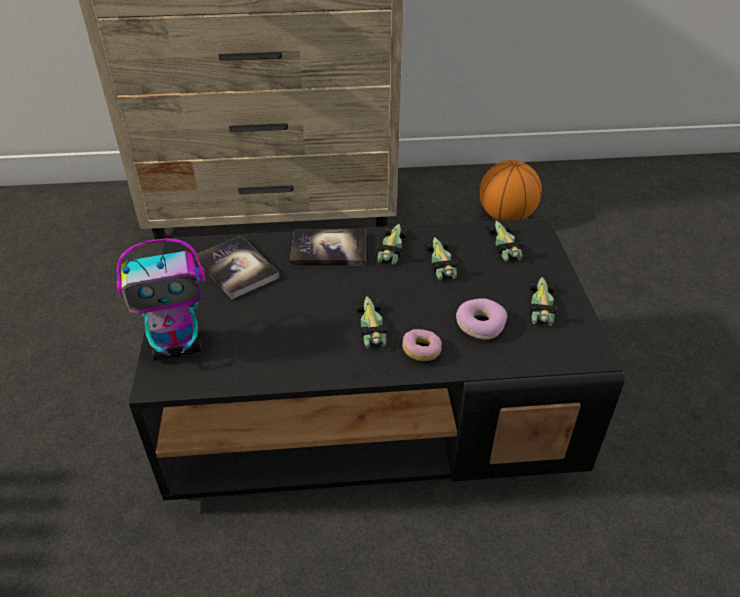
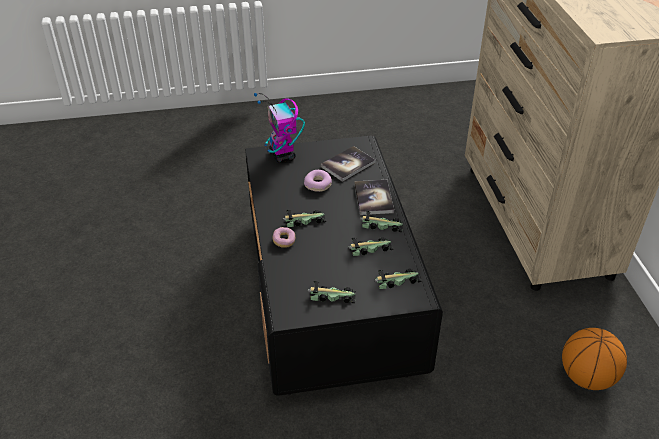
camera: 85 degrees right, 0 degrees up
donut [456,298,507,340] -> donut moved to [304,170,332,192]

